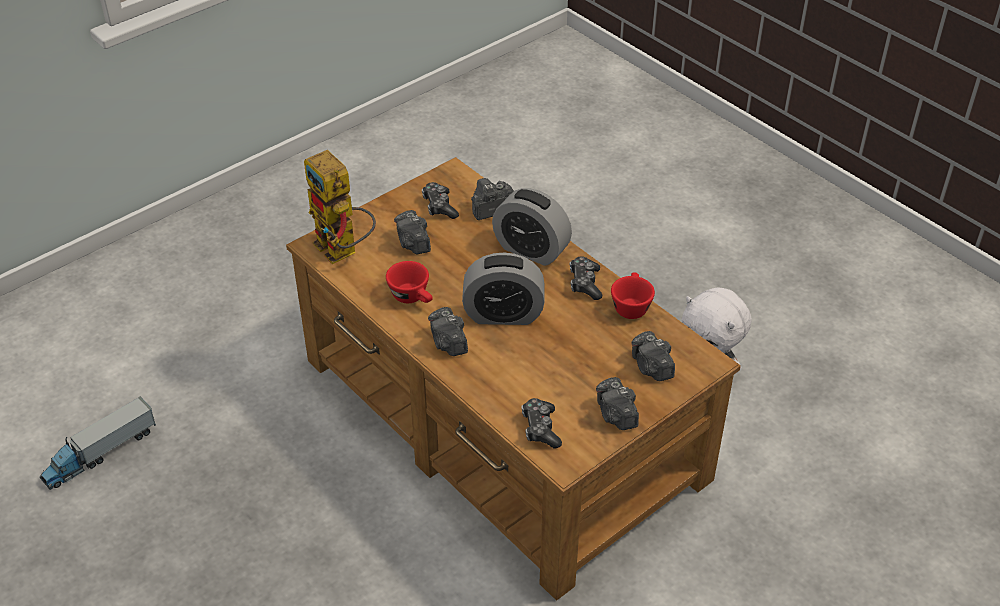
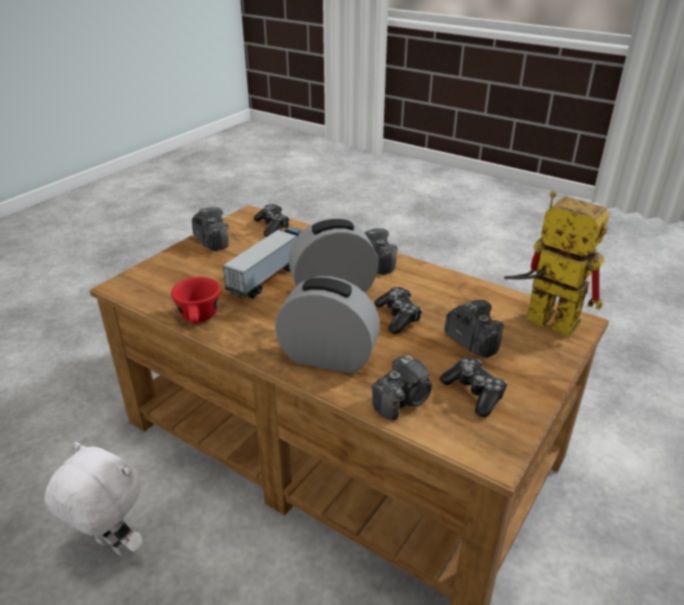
camera: 165 degrees right, 10 degrees down
toy truck [40,397,156,490] -> toy truck moved to [222,226,303,299]
red cup [386,261,433,303] -> none
game controller [570,256,602,300] -> game controller moved to [374,287,422,334]
camera [631,331,675,381] -> none

